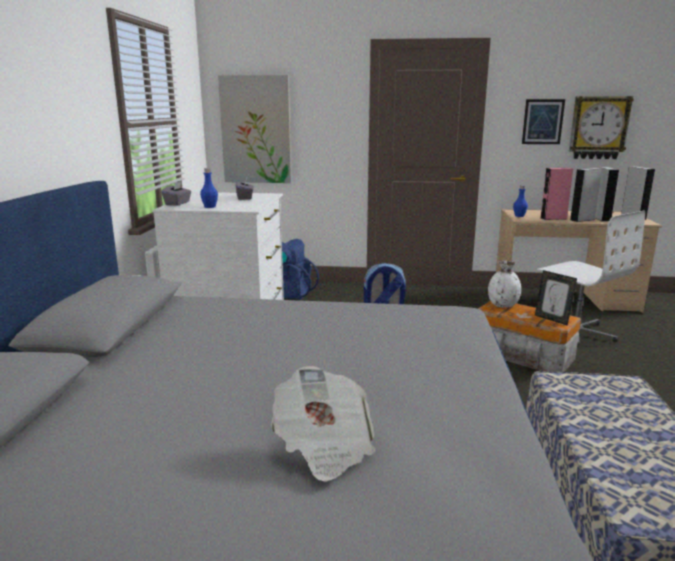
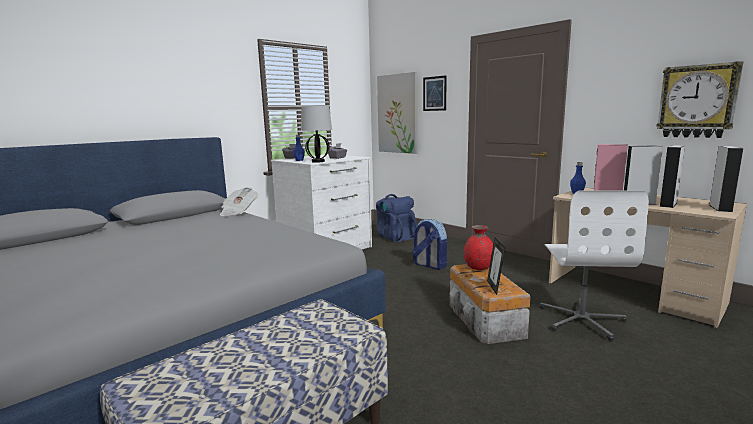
camera: 40 degrees right, 5 degrees down
newspaper [271,366,375,482] -> newspaper moved to [220,187,258,216]
white vase [488,261,521,308] -> red vase [464,225,493,270]
picture [522,99,565,144] -> picture moved to [423,75,447,111]
none -> table lamp [301,106,332,163]

